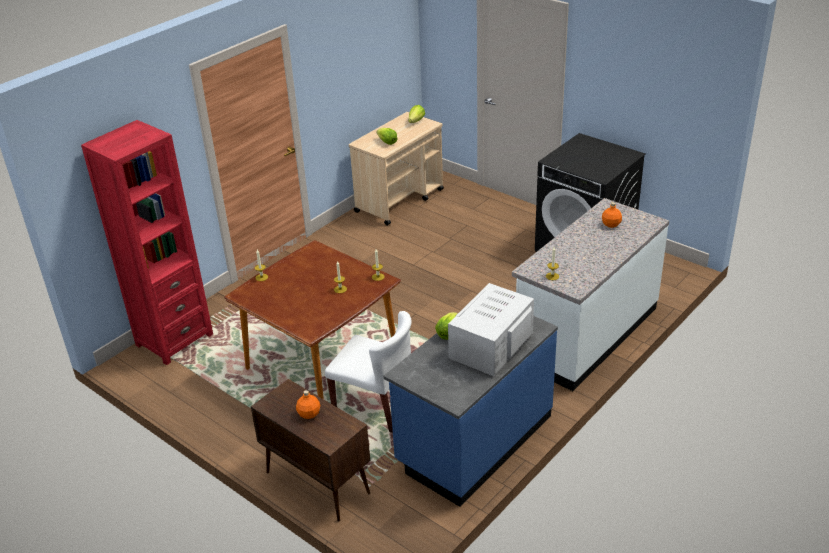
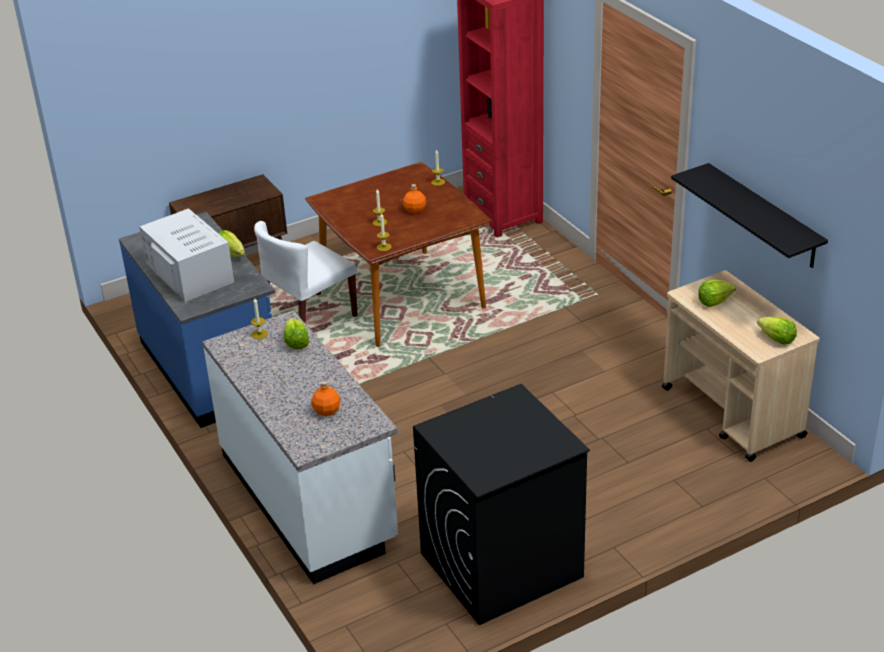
camera: 110 degrees right, 0 degrees up
orange bottle [296,390,320,419] -> orange bottle moved to [403,184,426,214]
none -> lettuce [284,318,309,350]
none -> black shelf [671,163,828,268]

